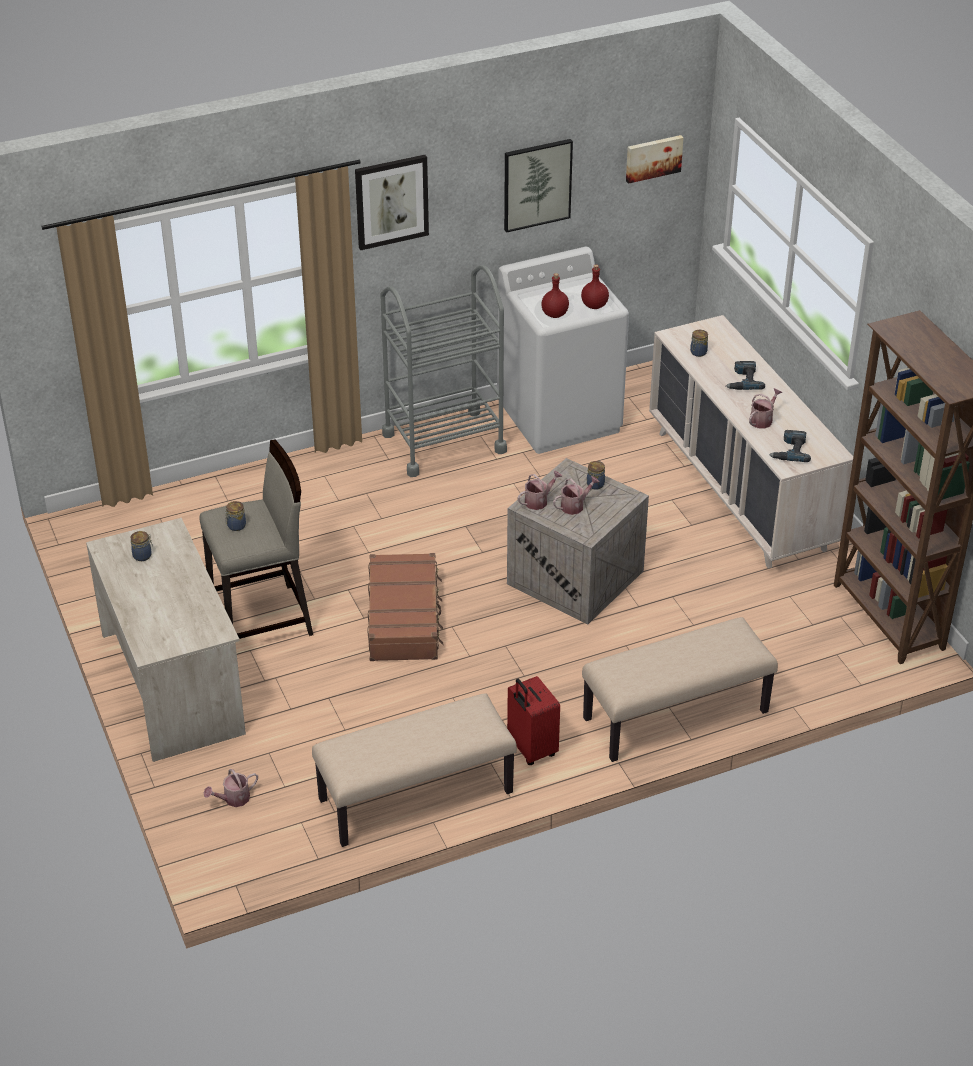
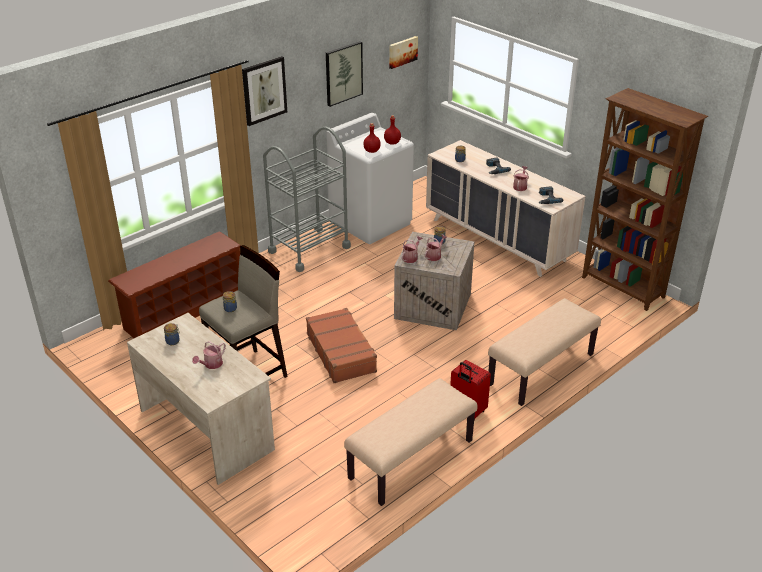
camera: 20 degrees left, 5 degrees down
watering can [204,769,258,807] -> watering can moved to [192,341,226,369]
none -> brown shoe rack [108,231,241,338]

